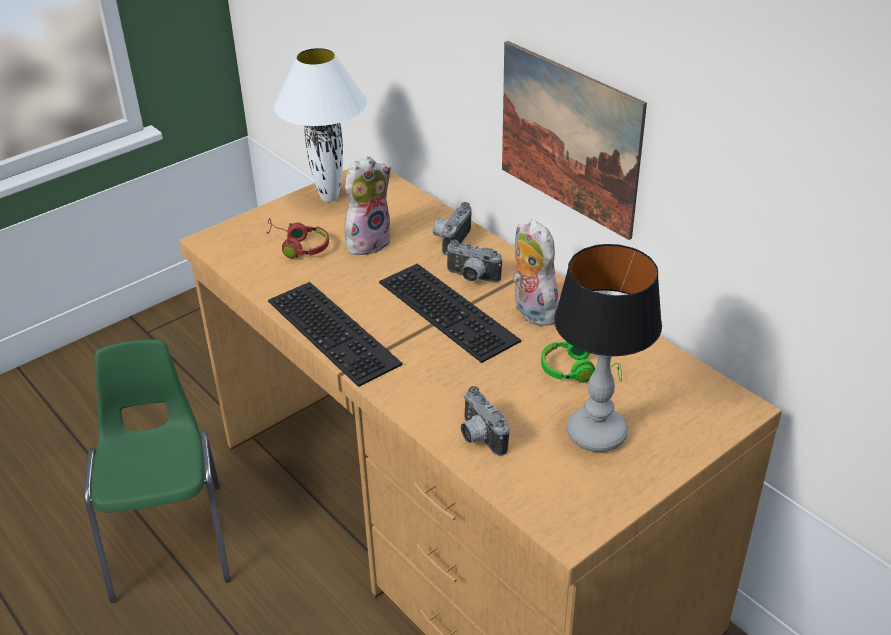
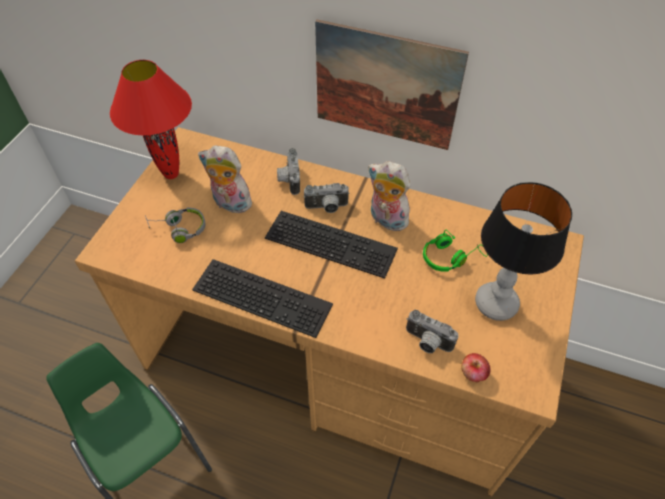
camera: 30 degrees left, 15 degrees up
red headphones [267,218,329,258] -> grey headphones [145,208,205,243]
white table lamp [274,48,367,202] -> red table lamp [110,60,192,179]
plush toy [345,156,391,255] -> plush toy turned 90 degrees counterclockwise [198,145,255,213]
none -> apple [461,353,491,383]

